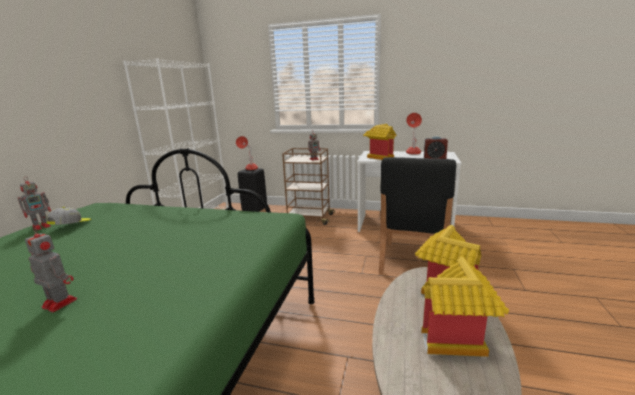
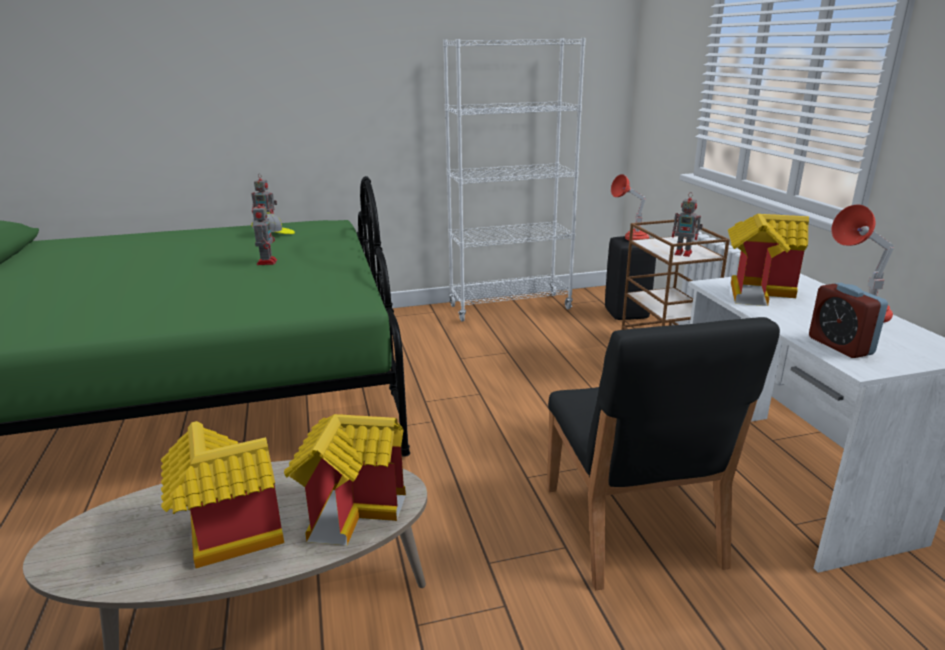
camera: 60 degrees right, 5 degrees up
toy robot [25,227,77,312] -> toy robot moved to [253,200,277,265]
black chair [379,157,456,274] -> black chair turned 90 degrees counterclockwise [547,317,780,590]

